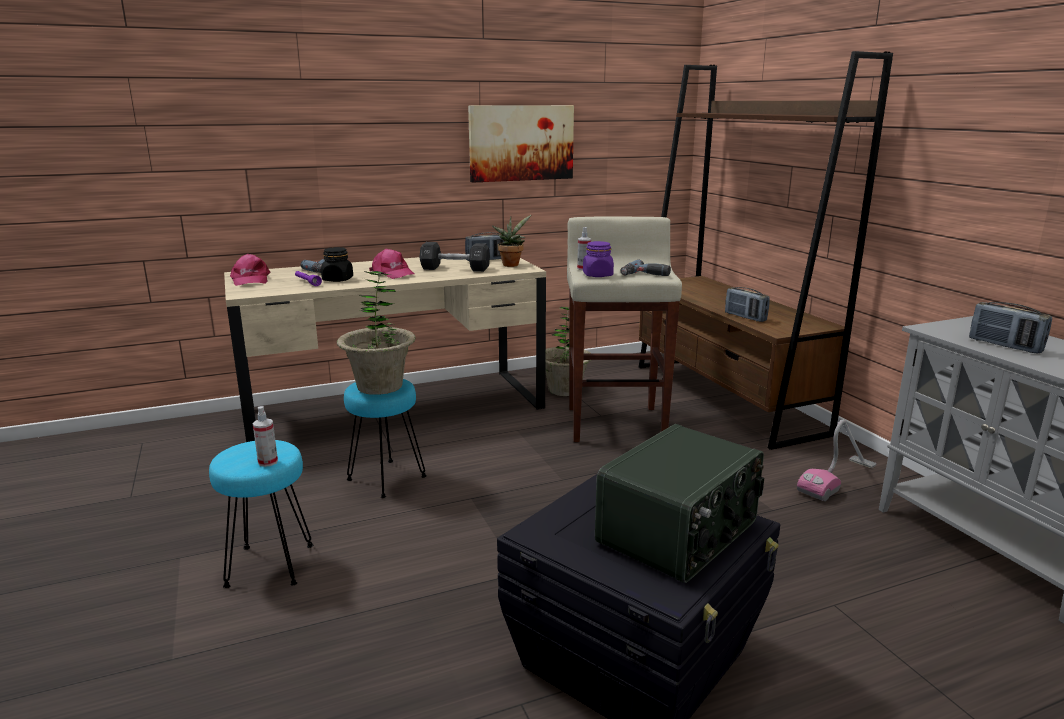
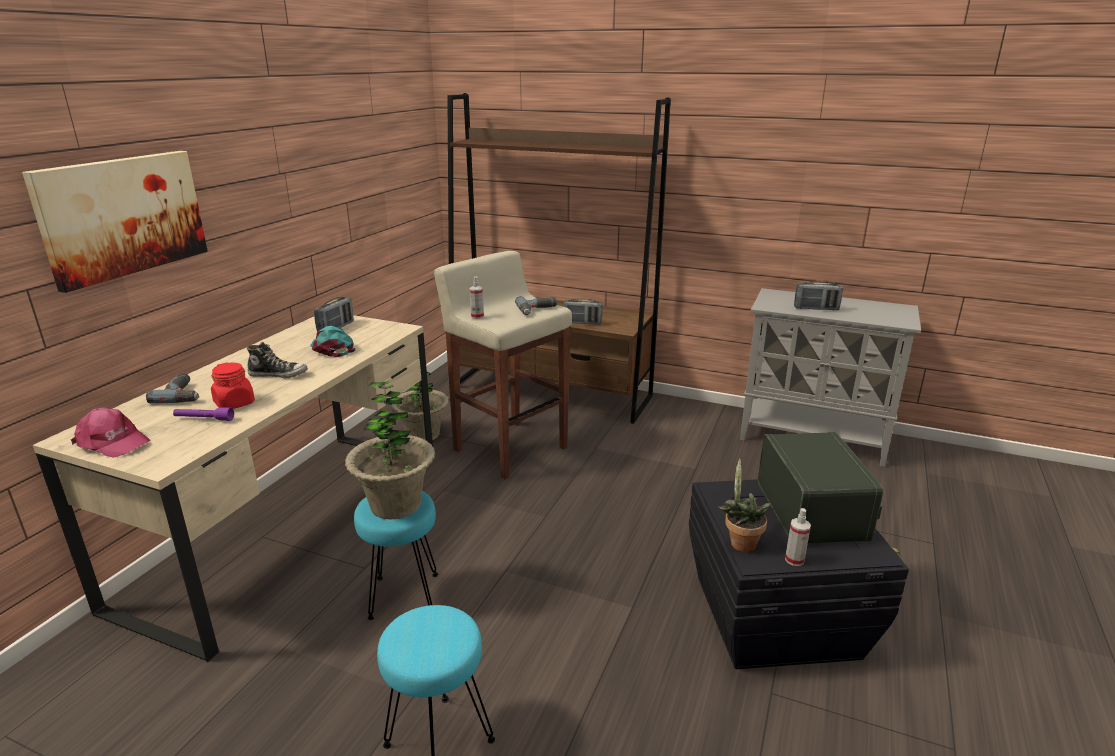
camera: 45 degrees left, 5 degrees up
spray bottle [253,406,278,467] -> spray bottle moved to [785,508,811,566]
black jar [321,247,353,282] -> red jar [211,362,255,409]
pink cap [369,249,414,279] -> shoe [246,342,308,378]
black dumbbell [419,242,490,272] -> turquoise cap [310,326,356,357]
picture [468,105,574,183] -> picture moved to [22,151,208,293]
potted plant [492,215,531,267] -> potted plant moved to [718,458,771,552]
purple jar [583,241,614,277] -> none
vacuum cleaner [797,420,877,501] -> none

